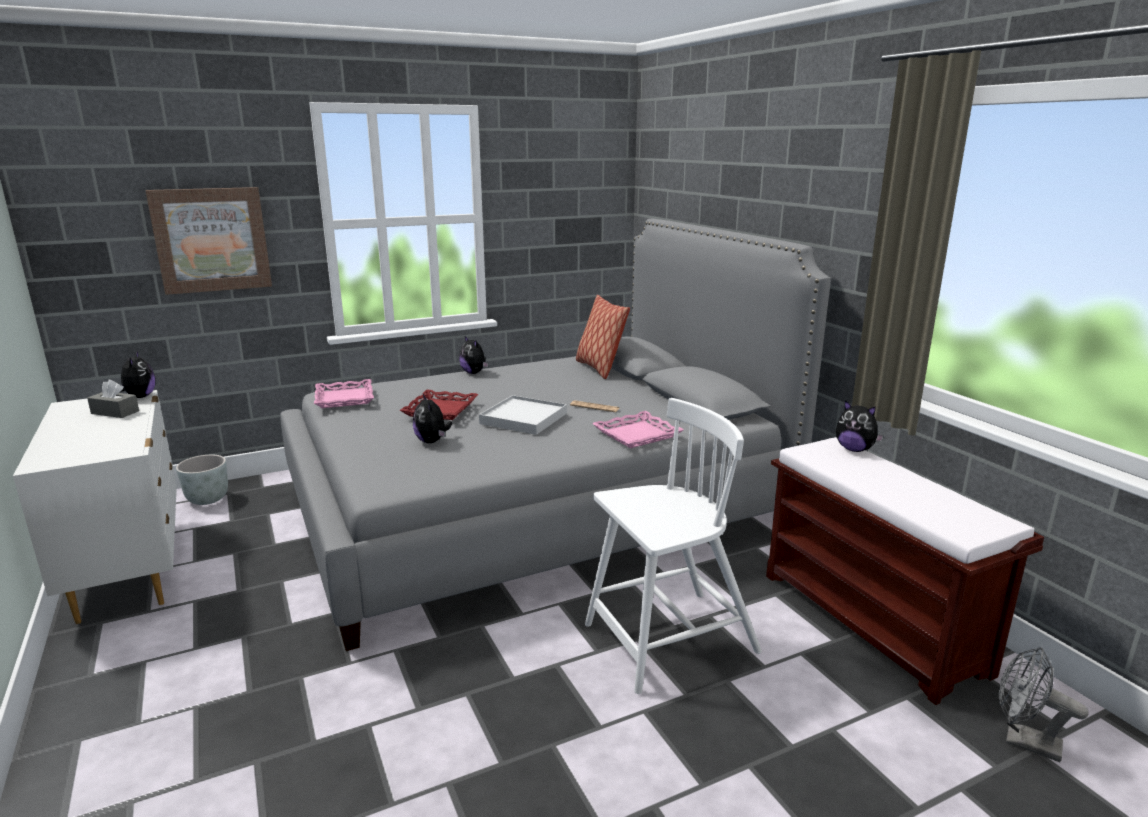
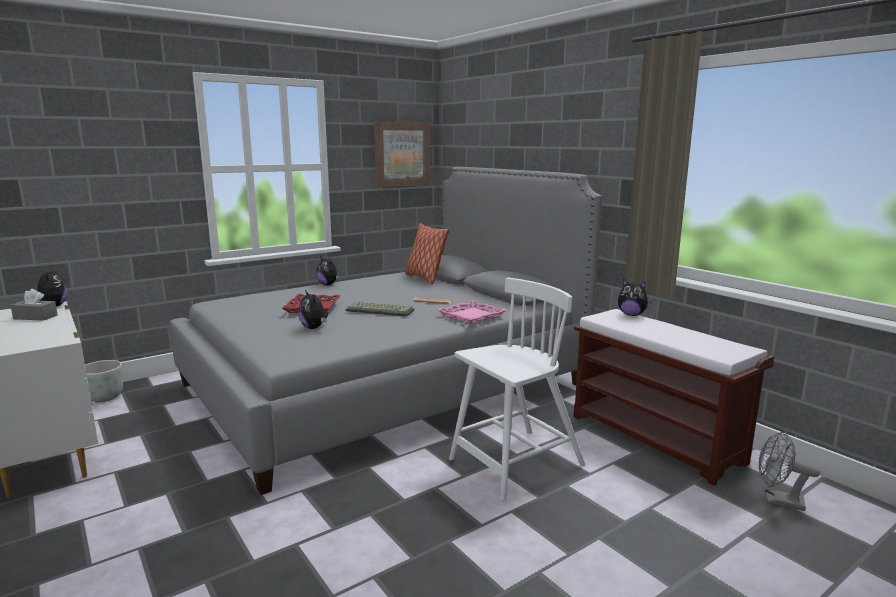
camera: 10 degrees left, 5 degrees down
picture [146,187,272,295] -> picture moved to [374,122,430,187]
pink tray [314,379,374,408] -> none
white tray [479,395,567,435] -> keyboard [345,301,415,317]

